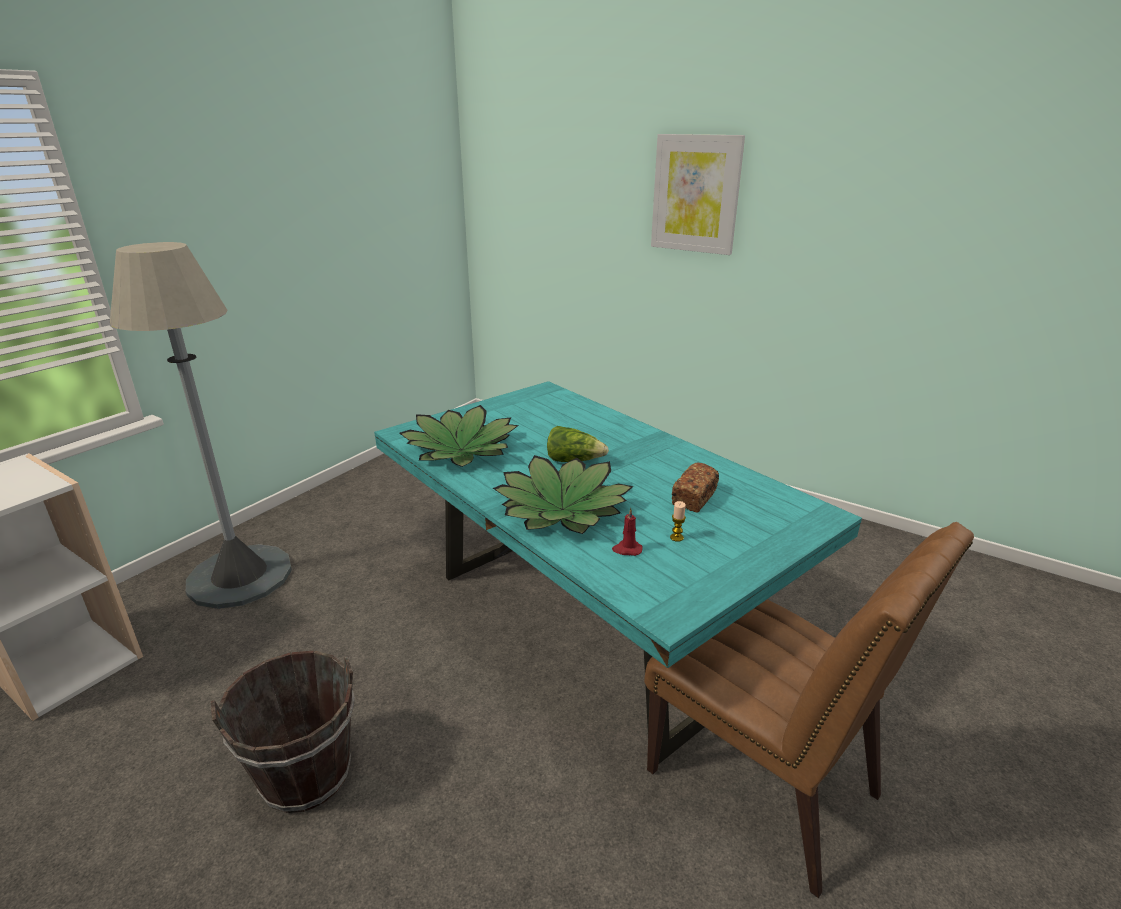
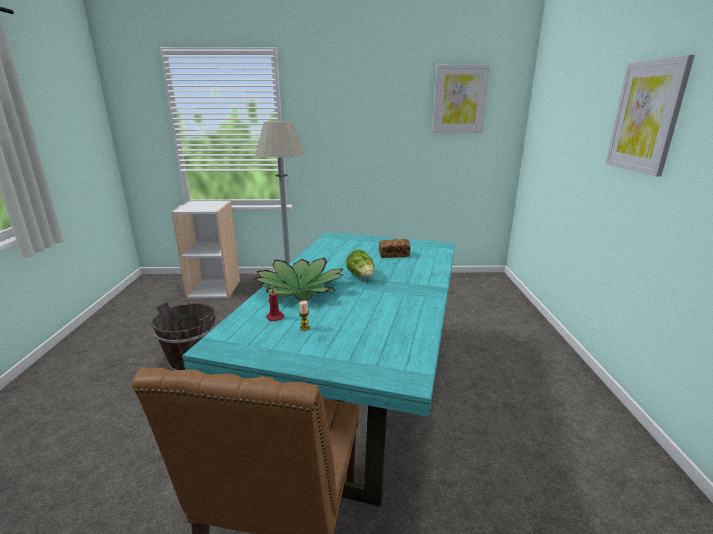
camera: 55 degrees right, 5 degrees down
potted plant [399,405,519,467] -> none
bread [672,462,719,513] -> bread moved to [379,239,411,258]
none -> picture [432,65,490,133]

